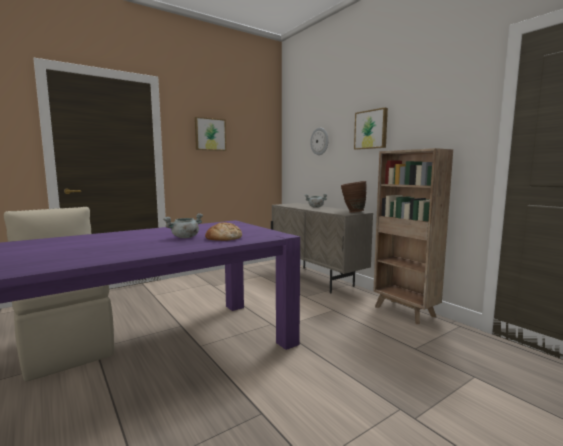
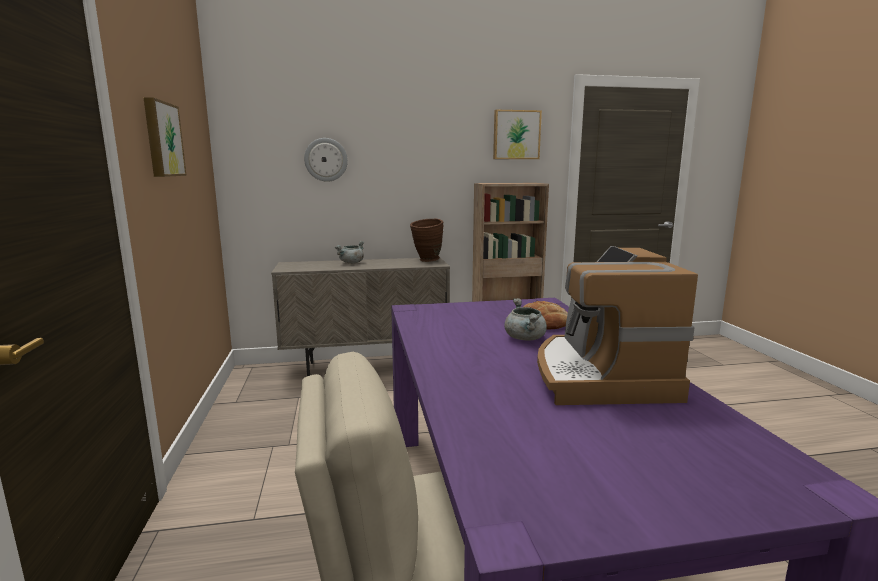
camera: 65 degrees left, 5 degrees up
picture [354,108,388,150] -> picture moved to [493,110,542,159]
none -> coffee machine [537,246,698,405]

